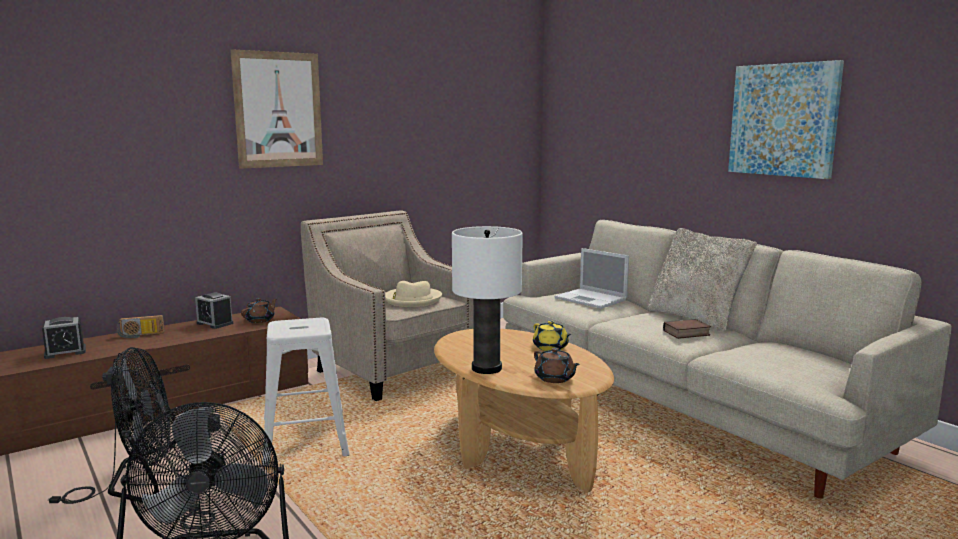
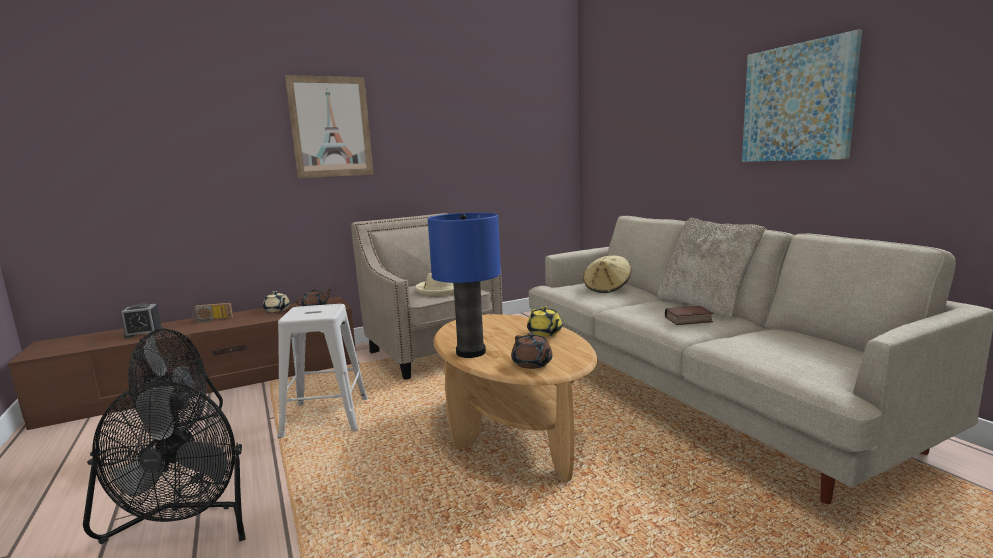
camera: 10 degrees right, 0 degrees up
alarm clock [195,292,233,329] -> beige teapot [263,291,290,312]
white table lamp [452,226,523,374] -> blue table lamp [428,212,501,358]
laptop [555,248,629,309] -> beige hat [583,255,631,293]

